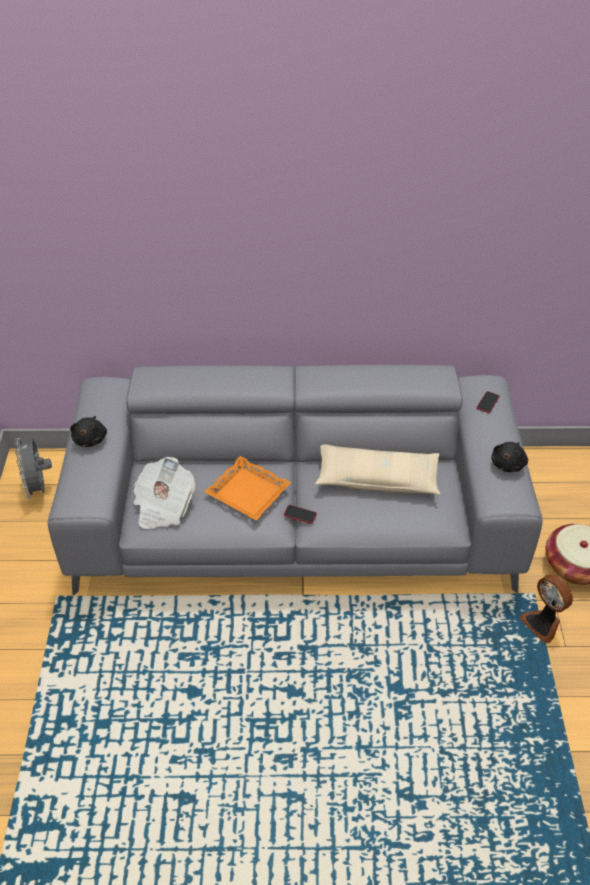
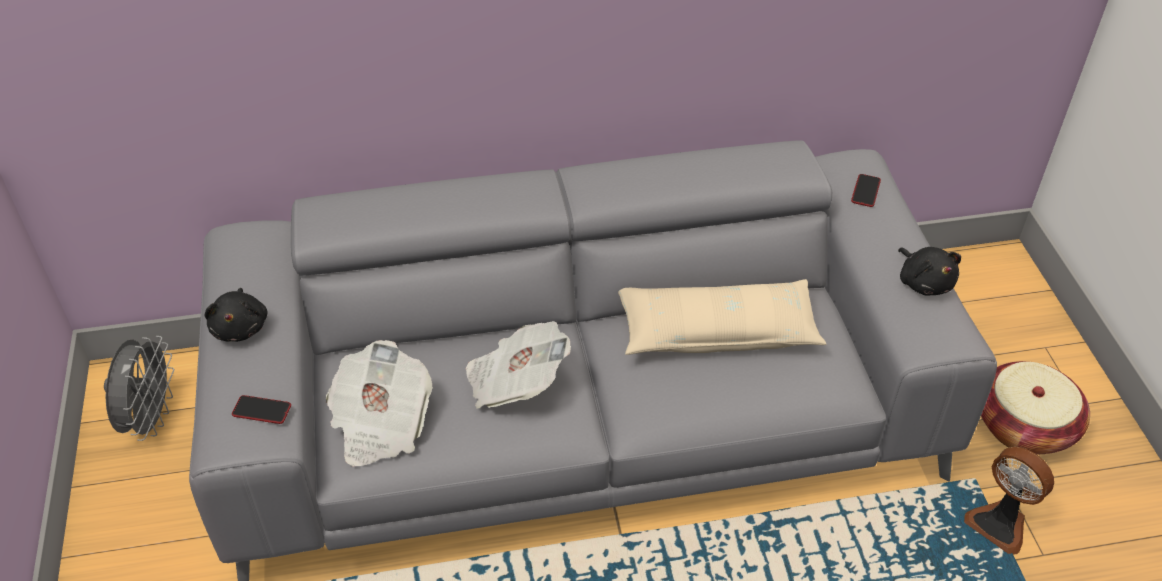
camera: 10 degrees left, 0 degrees up
grey fan [15,438,52,499] -> grey fan turned 150 degrees counterclockwise [104,336,174,441]
orange tray [204,456,292,520] -> newspaper [465,321,571,408]
phone [284,505,317,524] -> phone moved to [232,395,291,424]
black plush toy [491,442,528,472] -> black plush toy turned 45 degrees counterclockwise [898,247,961,295]

